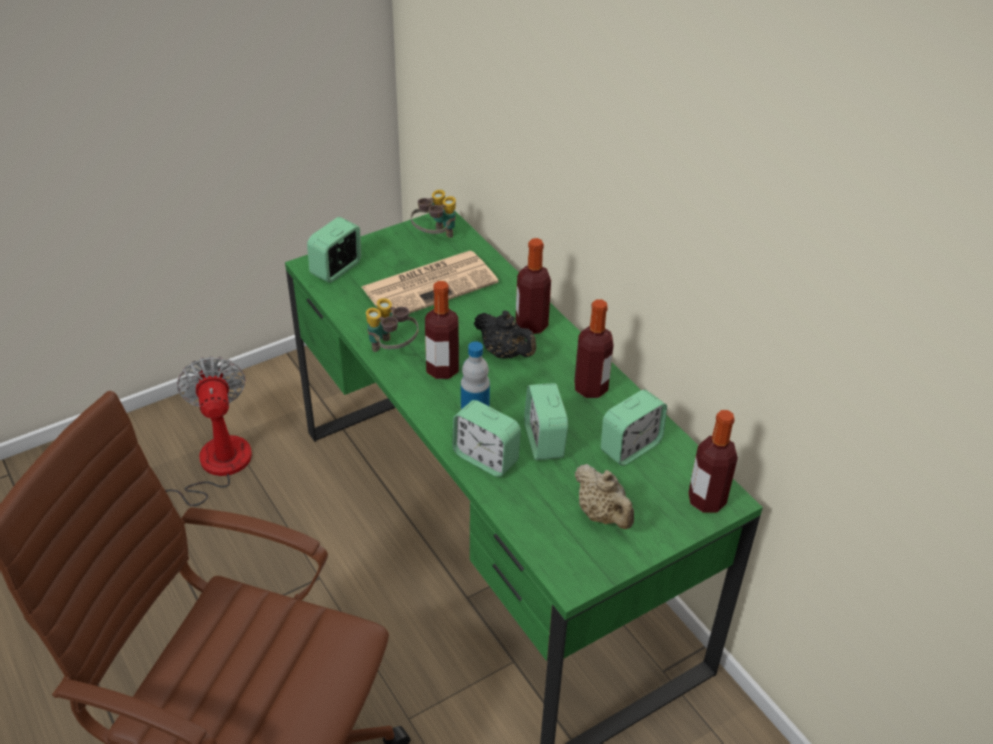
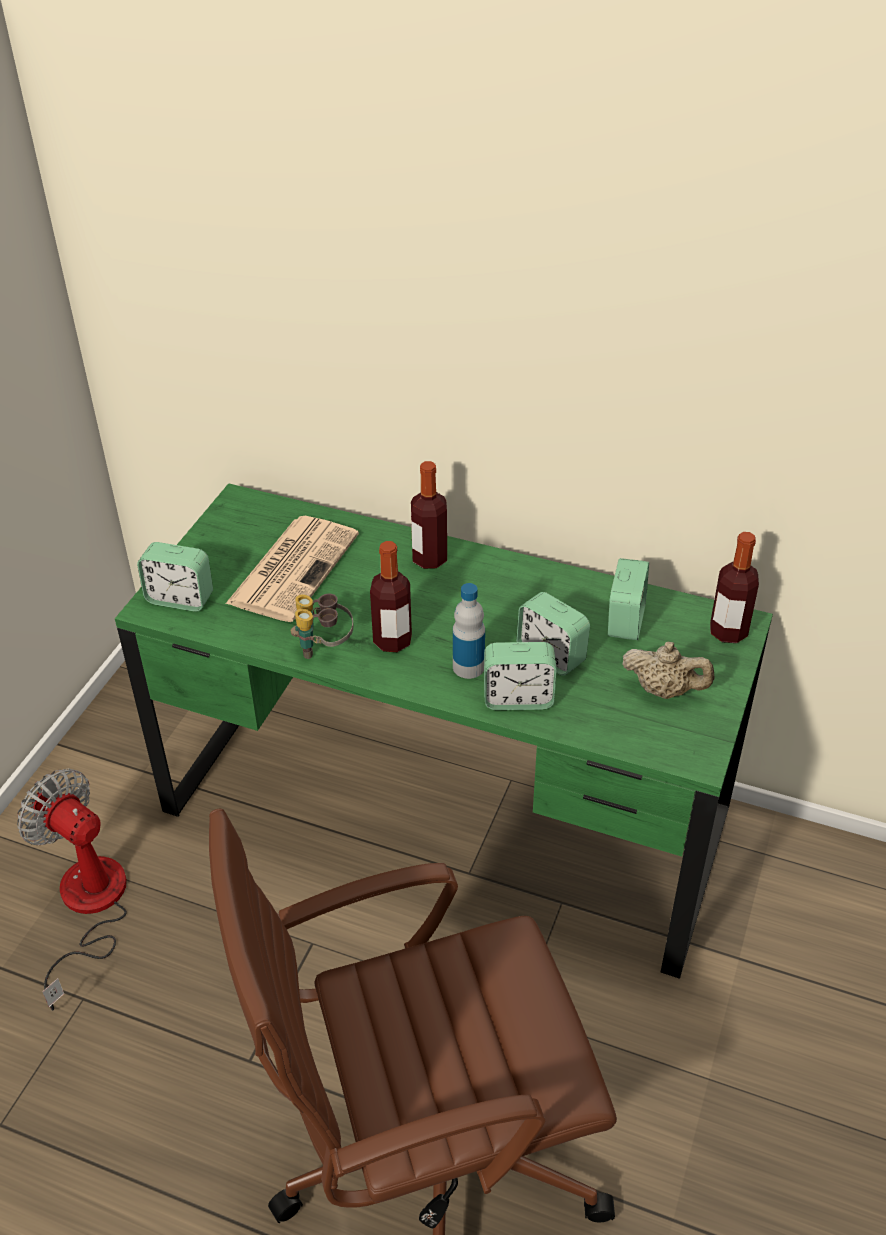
camera: 35 degrees left, 0 degrees up
alarm clock [307,217,361,283] -> alarm clock turned 75 degrees counterclockwise [137,542,213,612]
binoculars [411,190,456,238] -> none
black teapot [474,310,536,358] -> none
bottle [574,299,614,398] -> none

